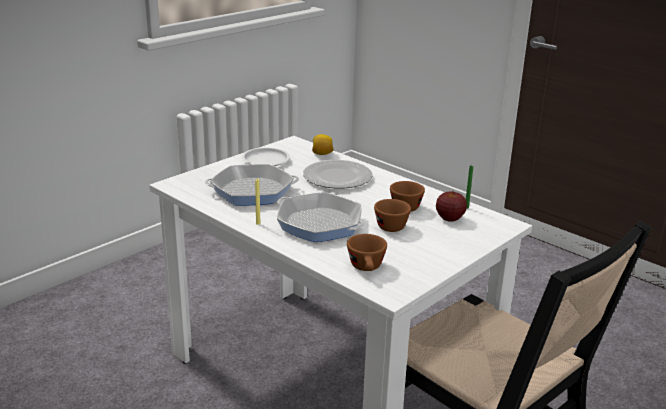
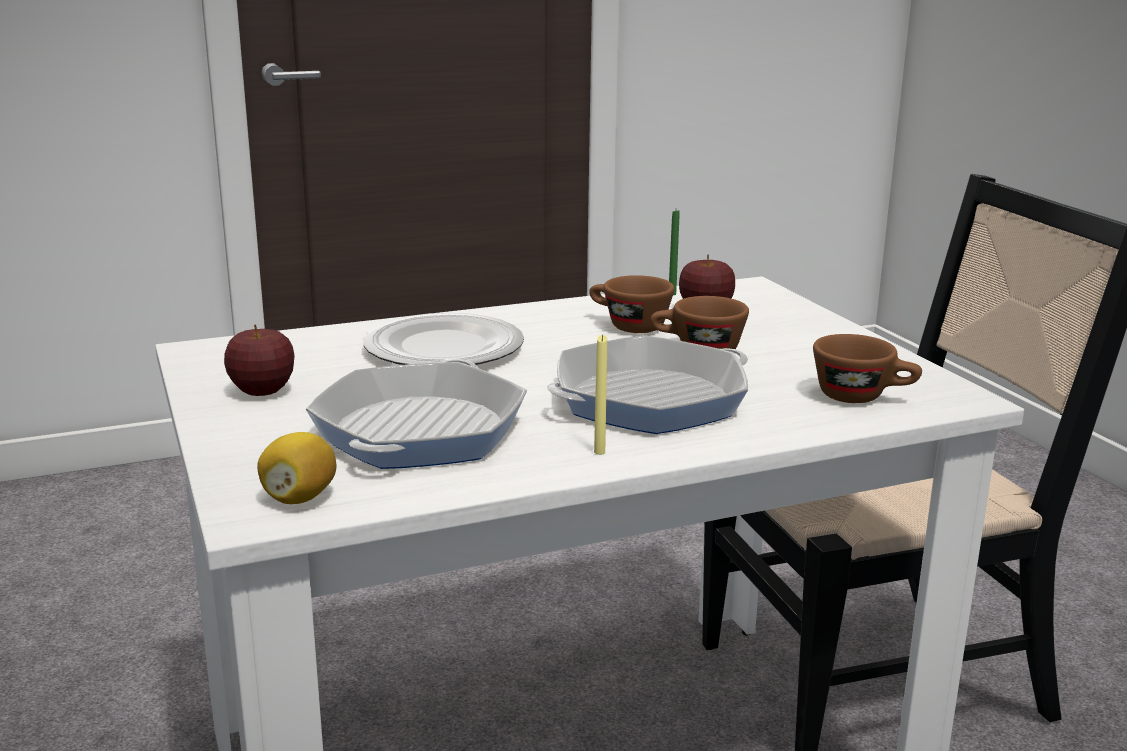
camera: 65 degrees left, 5 degrees down
white plate [242,147,290,166] -> apple [224,324,295,396]
lemon [312,134,334,155] -> lemon moved to [257,432,336,504]

